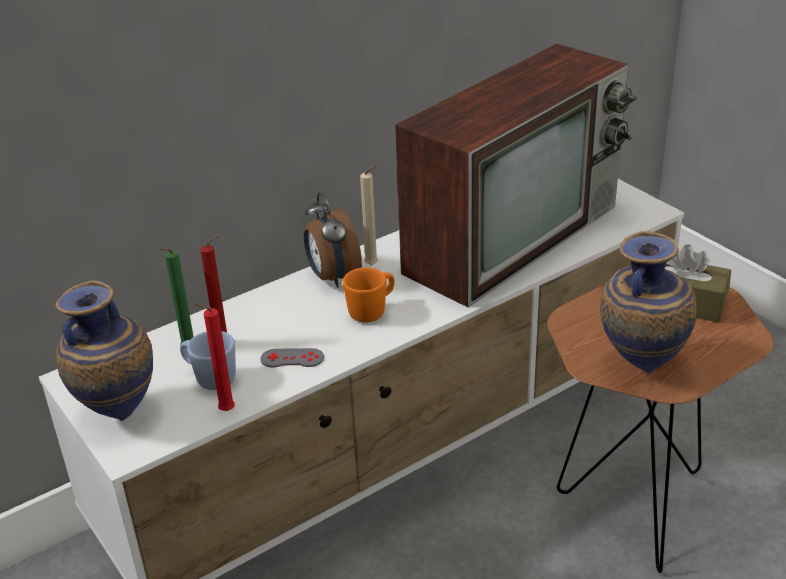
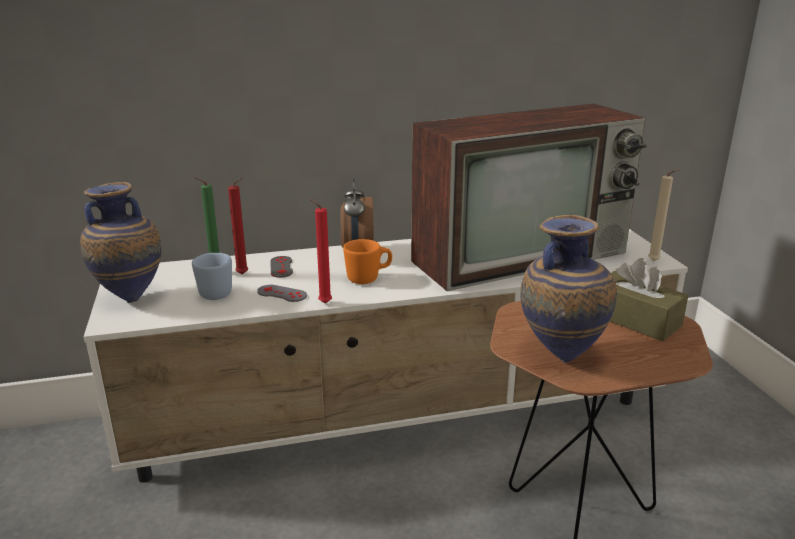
camera: 20 degrees right, 10 degrees down
red candle [194,303,235,411] -> red candle moved to [308,198,332,304]
beige candle [360,166,378,265] -> beige candle moved to [648,169,680,261]
none -> grey game controller [270,256,293,278]

